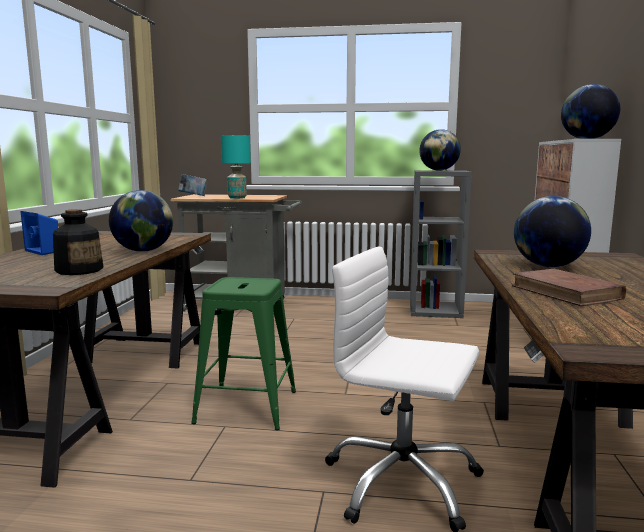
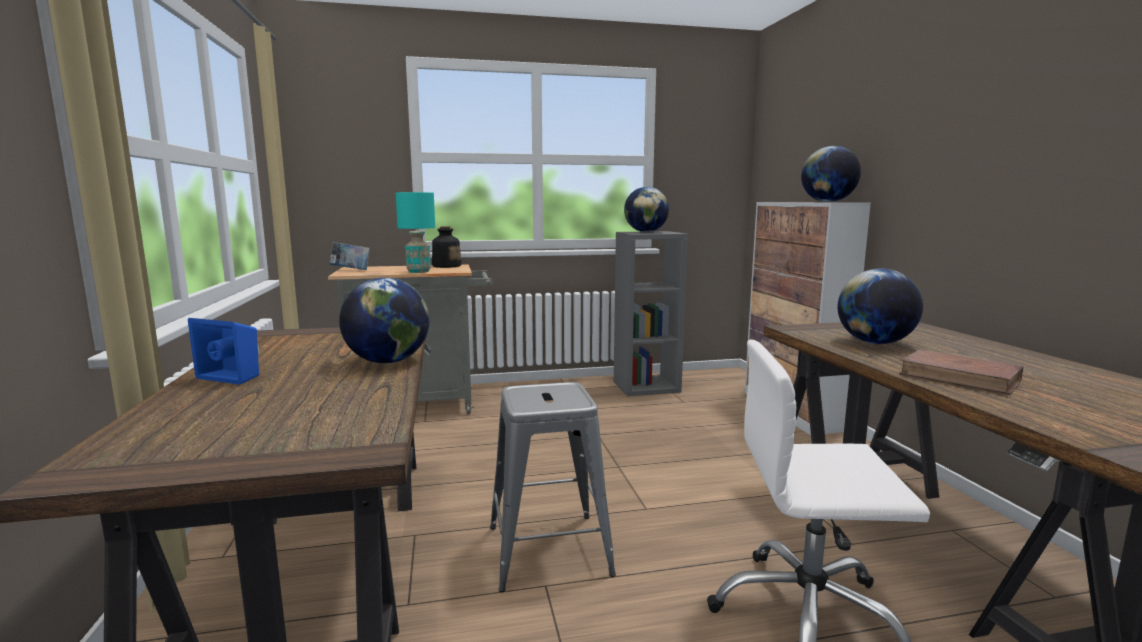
camera: 20 degrees left, 0 degrees up
bottle [53,209,103,275] -> bottle moved to [432,226,462,268]
green stool [191,277,296,430] -> grey stool [490,382,616,592]

